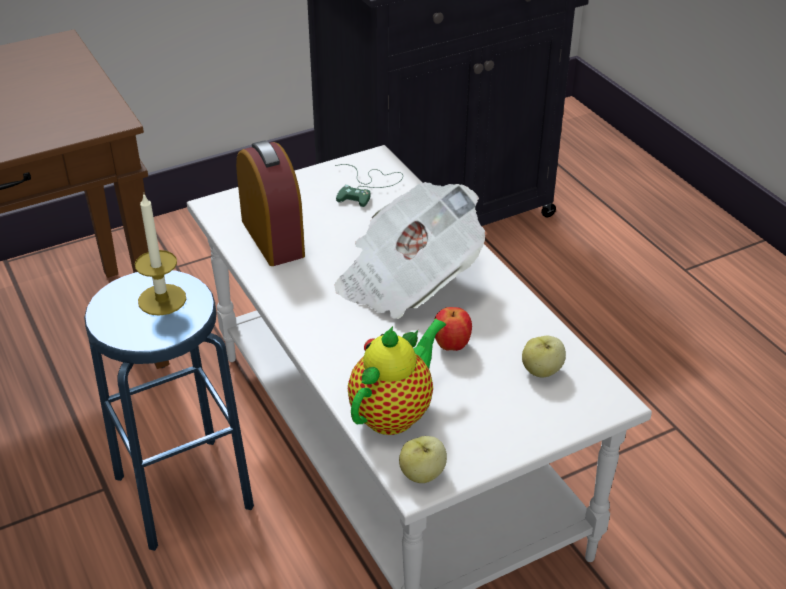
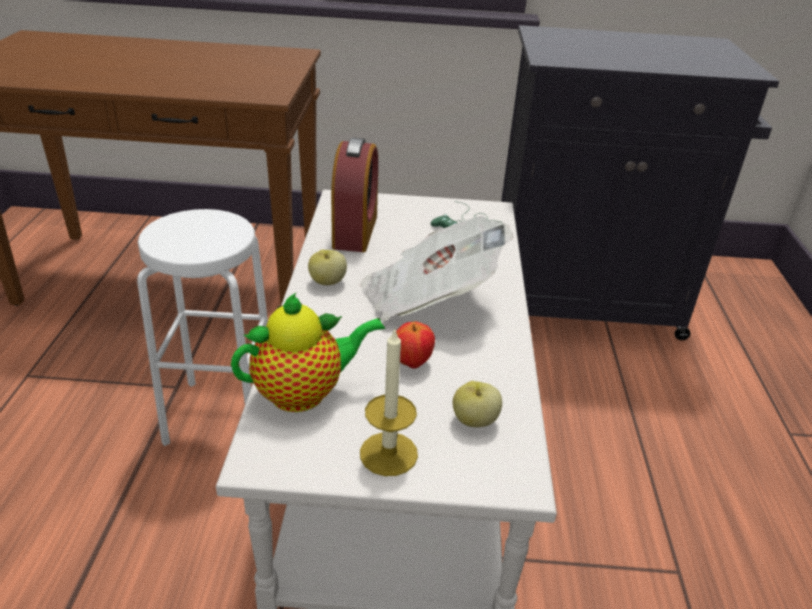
camera: 30 degrees right, 5 degrees down
blue stool [84,270,254,551] -> white stool [137,209,268,446]
candle [135,195,186,316] -> candle moved to [360,328,418,476]
apple [399,436,447,483] -> apple moved to [308,250,347,285]

